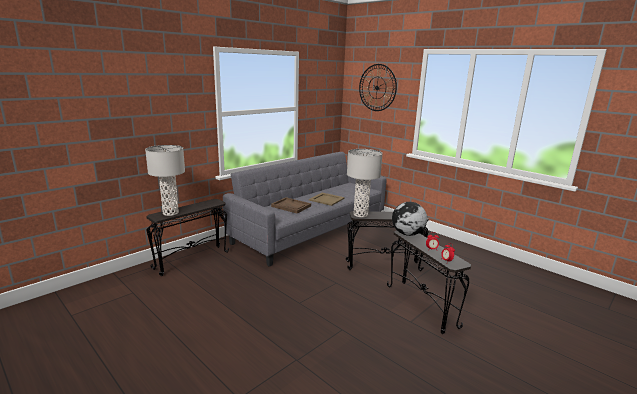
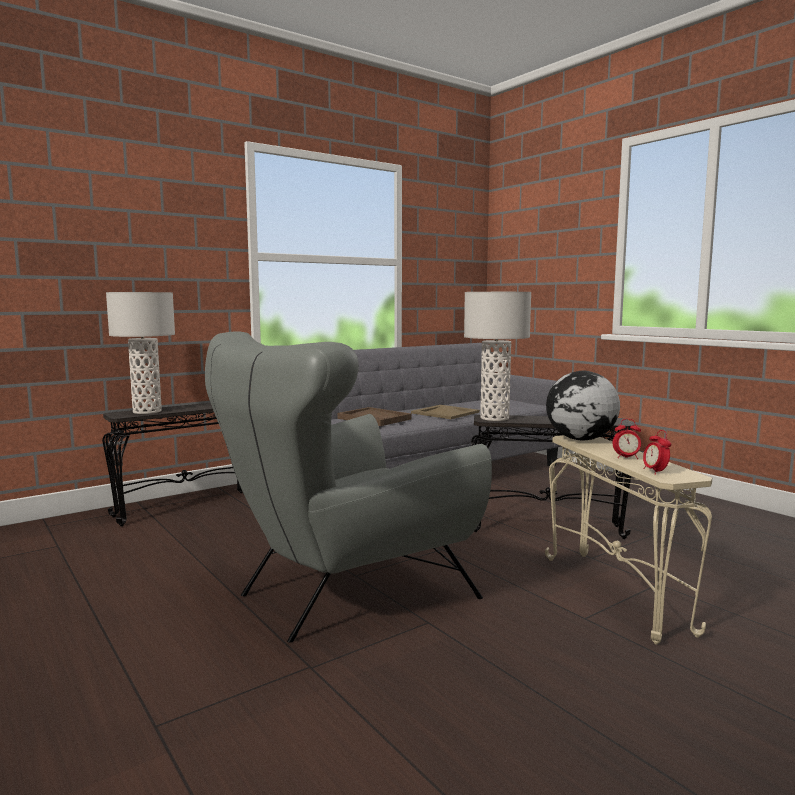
camera: 10 degrees right, 10 degrees down
wall clock [359,64,397,111] -> none
black side table [387,230,471,334] -> beige side table [545,435,712,645]
none -> grey armchair [205,331,492,642]

